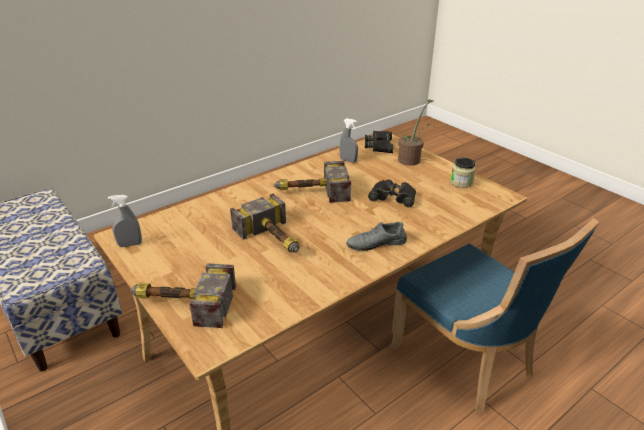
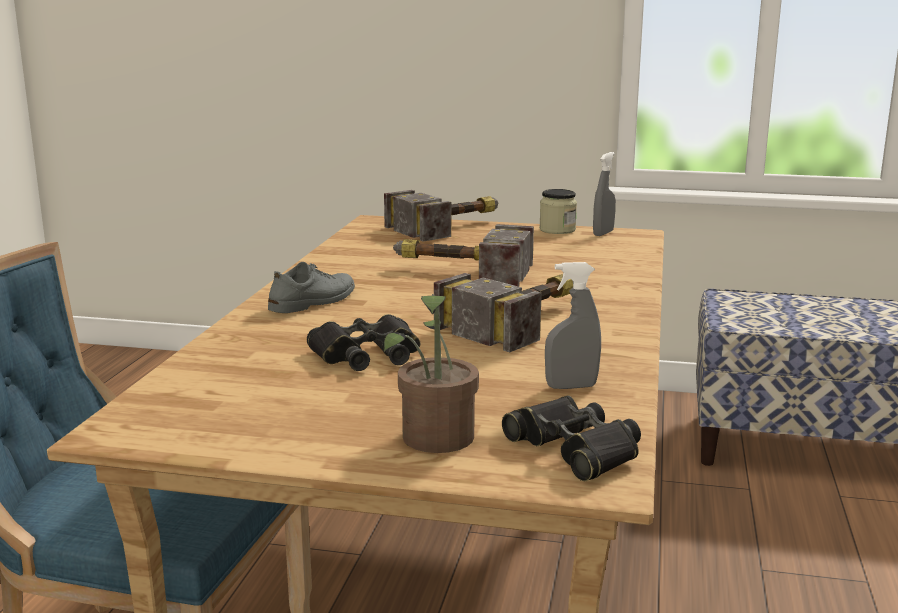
camera: 140 degrees right, 15 degrees down
jar [451,158,476,188] -> jar moved to [539,189,577,234]

